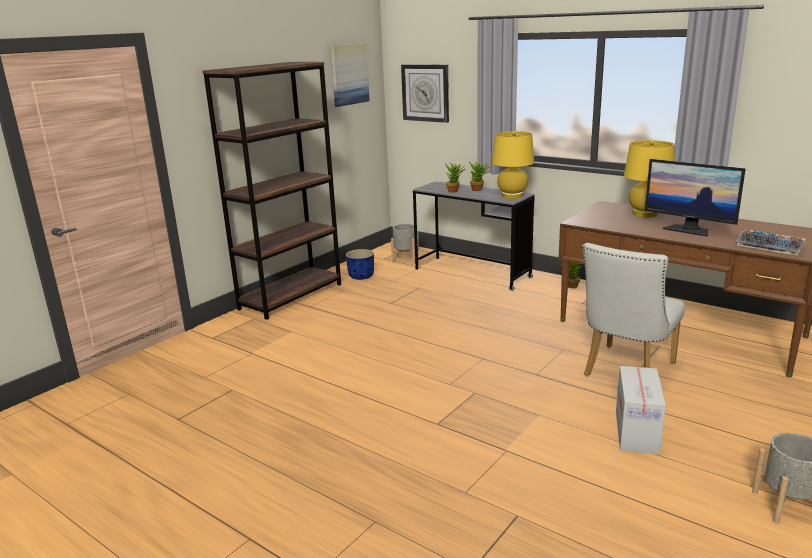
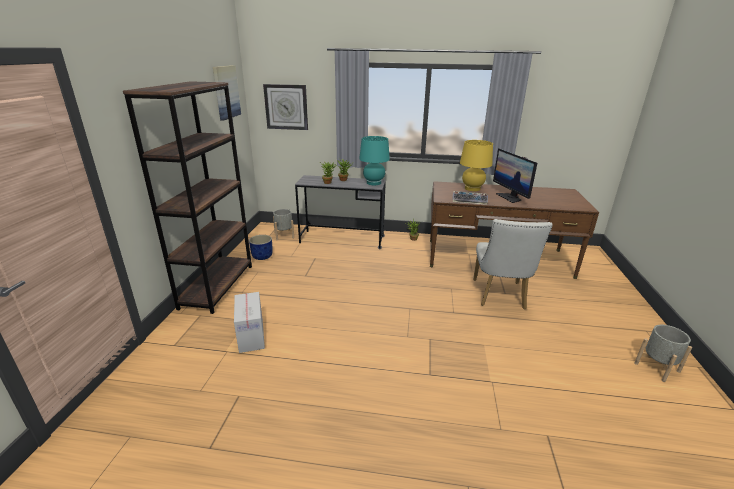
camera: 30 degrees left, 5 degrees up
yellow table lamp [492,131,534,199] -> turquoise table lamp [359,136,390,185]
cardboard box [616,366,666,455] -> cardboard box moved to [234,292,265,353]
monitor [645,159,746,237] -> monitor turned 60 degrees clockwise [493,148,537,203]
keyboard [736,229,806,256] -> keyboard moved to [452,191,488,205]

